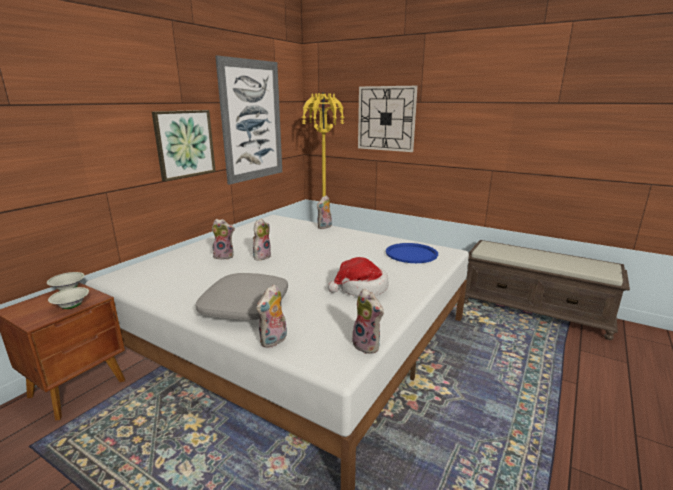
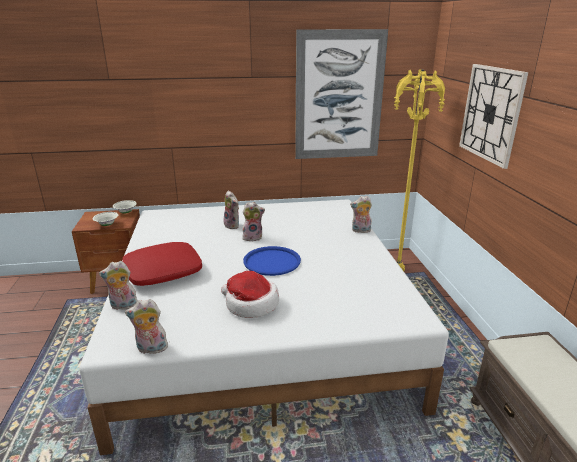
camera: 50 degrees right, 5 degrees up
picture [152,110,216,181] -> none
grey pillow [196,273,288,320] -> red pillow [122,242,202,286]
plush toy [352,288,384,354] -> plush toy turned 75 degrees clockwise [125,299,171,354]
blue tray [386,243,438,263] -> blue tray moved to [243,246,301,276]

